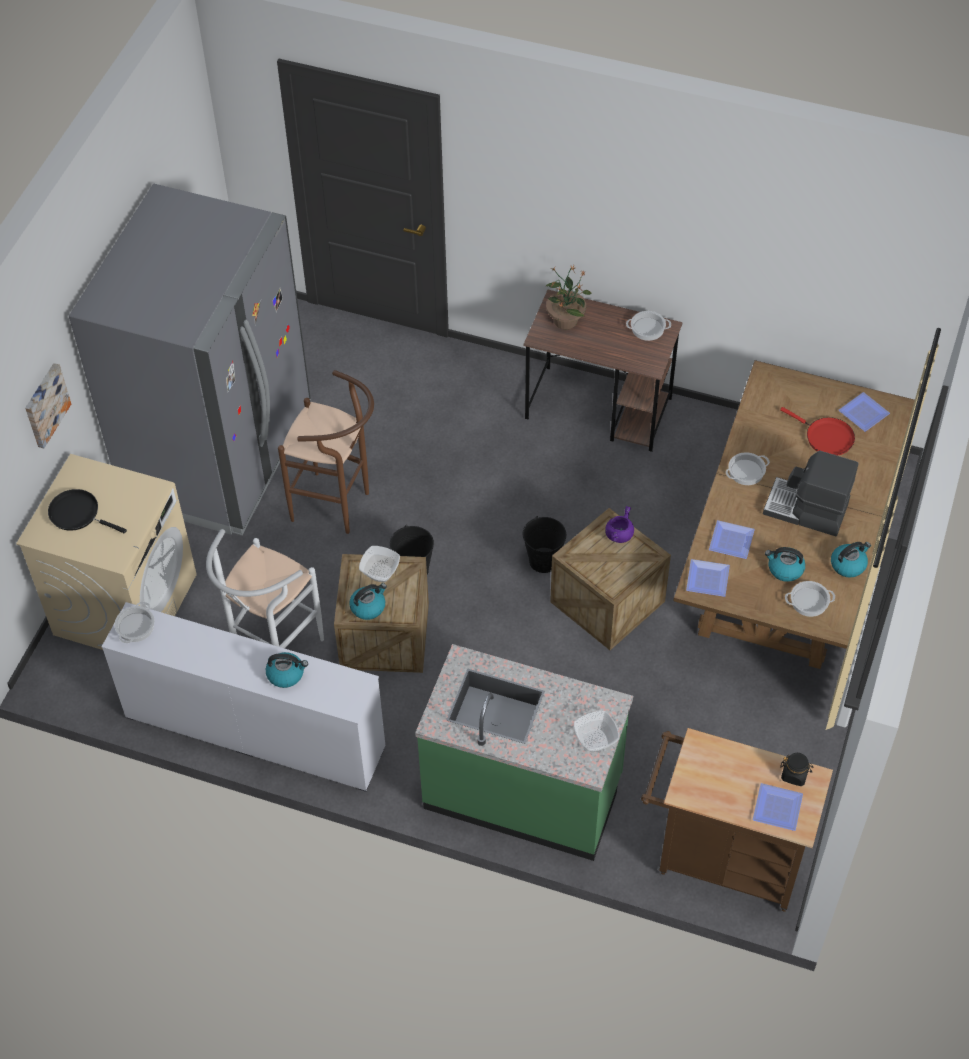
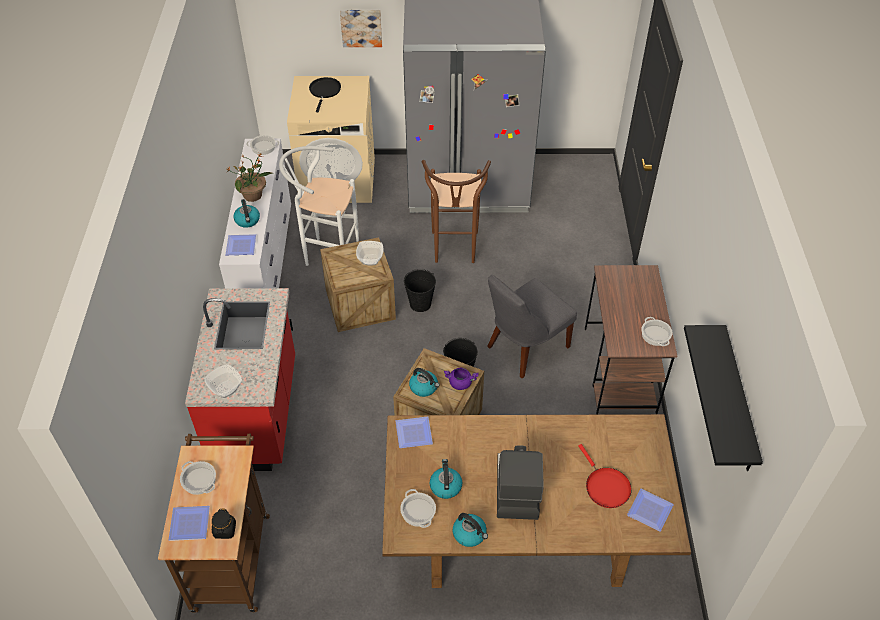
camera: 70 degrees right, 5 degrees down
kettle [349,583,387,620] -> kettle moved to [409,368,440,397]
green counter [415,644,633,861] -> red counter [185,288,295,471]
potted plant [545,265,592,329] -> potted plant moved to [226,153,273,202]
plate [709,520,755,559] -> plate moved to [226,234,257,255]
cooking pot [726,452,770,485] -> cooking pot moved to [180,461,216,495]
red frying pan [780,407,855,456] -> red frying pan turned 45 degrees counterclockwise [578,444,632,508]
none -> grey chair [487,275,577,378]
none -> black shelf [684,325,763,471]

